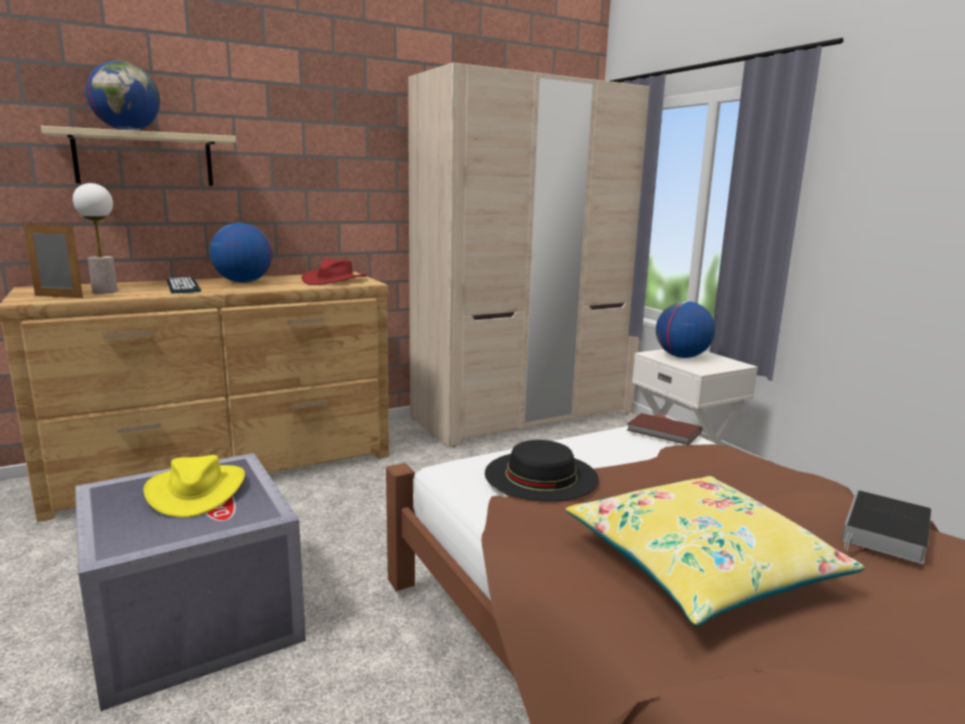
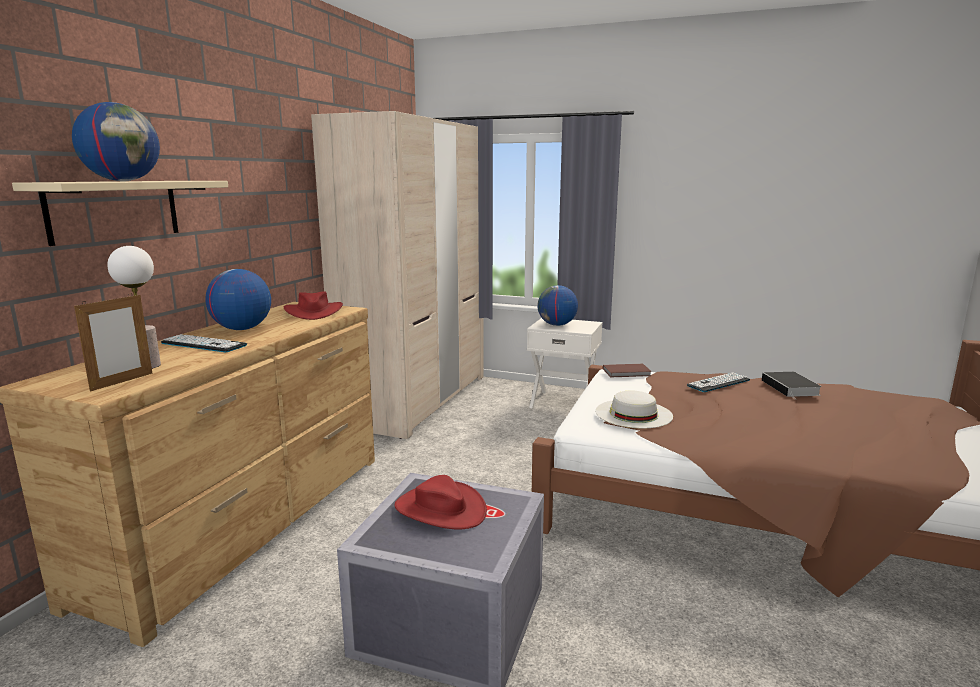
camera: 40 degrees left, 0 degrees up
picture frame [24,221,83,298] -> picture frame turned 150 degrees clockwise [74,293,153,391]
yellow hat [144,455,245,518] -> red hat [395,475,487,529]
black hat [485,440,599,502] -> white hat [595,391,673,429]
yellow pillow [566,476,865,626] -> none
none -> keyboard [687,372,750,392]

